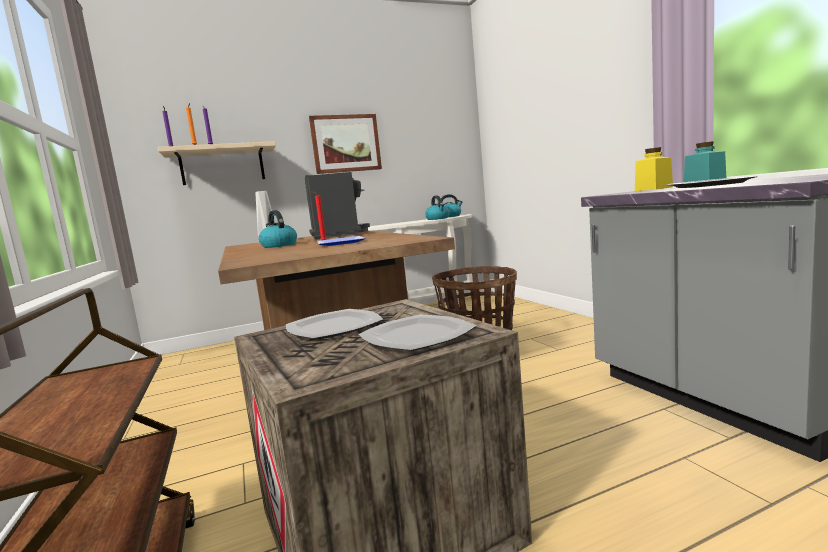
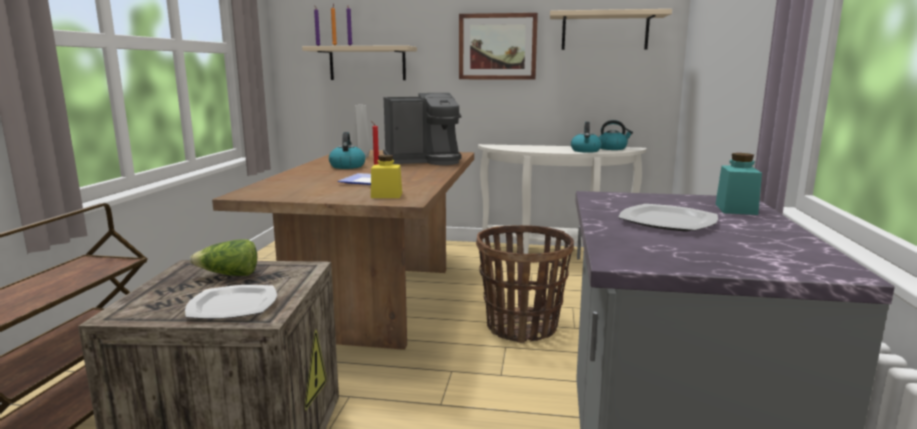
camera: 30 degrees right, 5 degrees up
plate [286,309,384,339] -> lettuce [190,239,257,276]
coffee machine [305,172,370,240] -> coffee machine turned 60 degrees clockwise [383,93,462,165]
yellow jar [635,147,673,191] -> yellow jar moved to [371,155,402,198]
none -> beige shelf [550,9,672,50]

